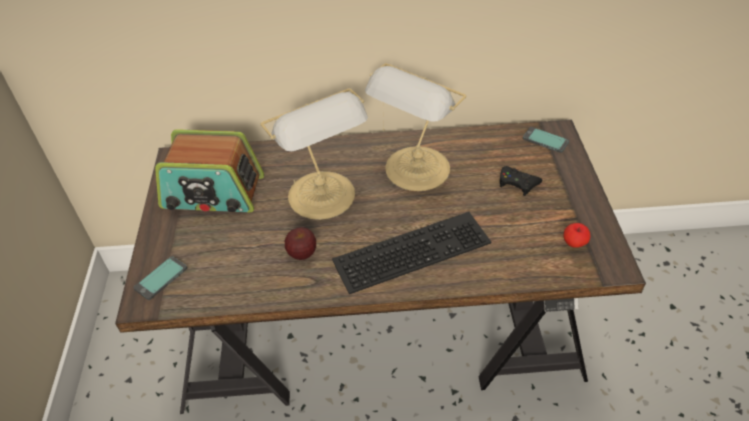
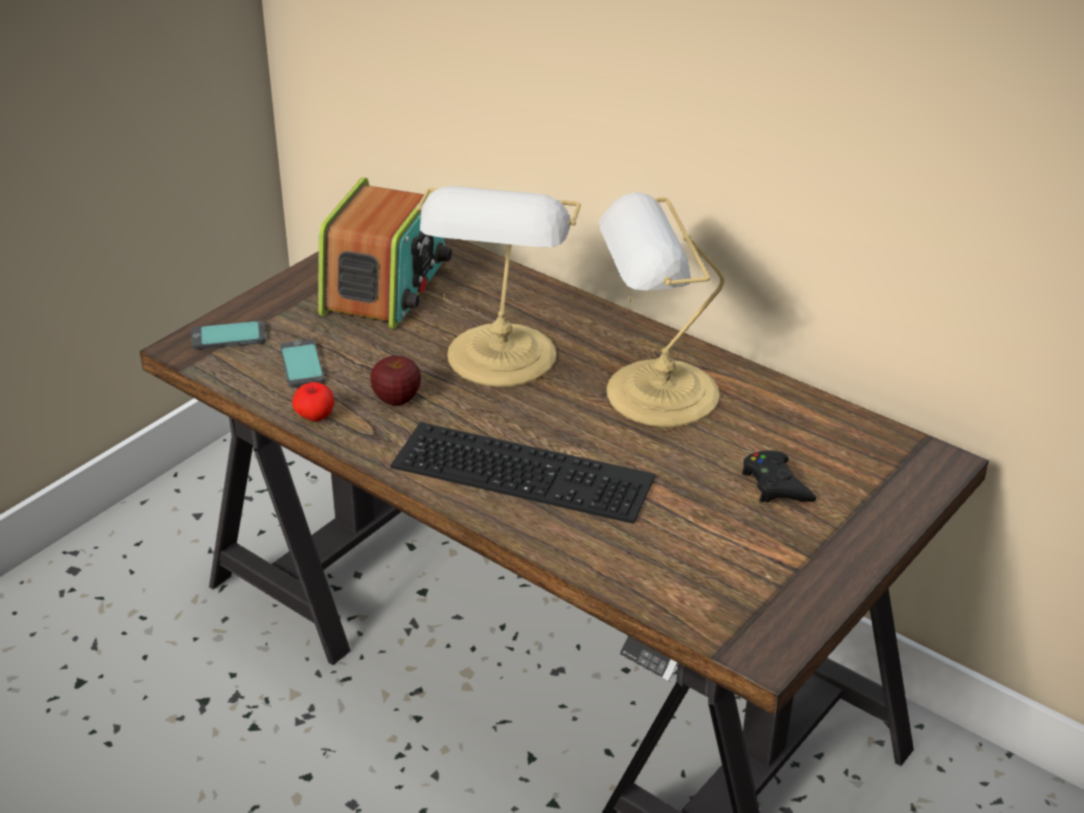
camera: 40 degrees right, 10 degrees down
radio [155,129,264,213] -> radio turned 120 degrees counterclockwise [318,177,452,329]
phone [523,127,569,153] -> phone moved to [280,339,325,388]
apple [564,223,591,248] -> apple moved to [292,382,334,421]

